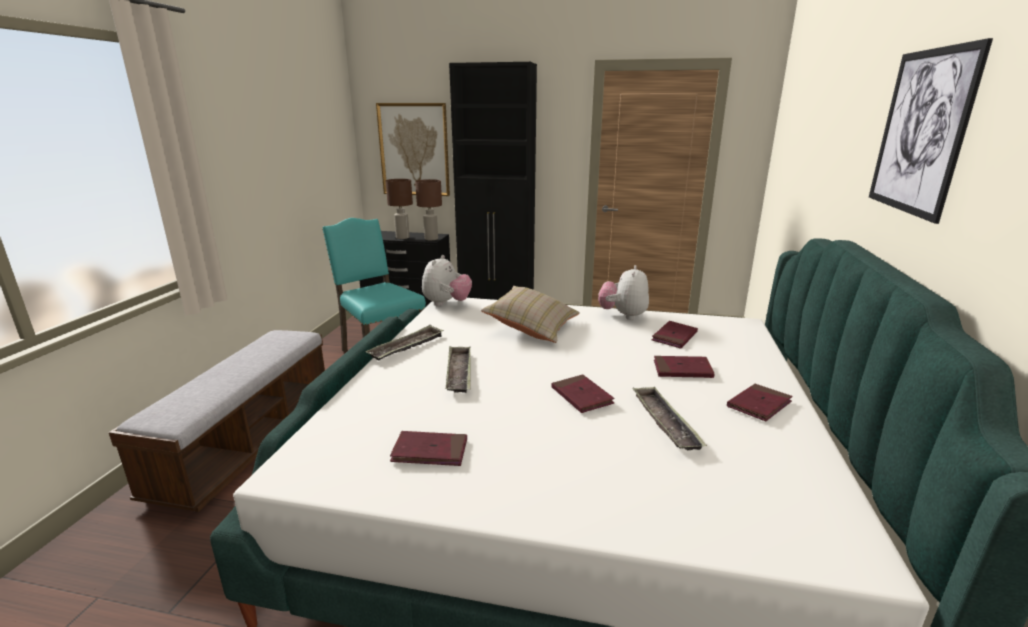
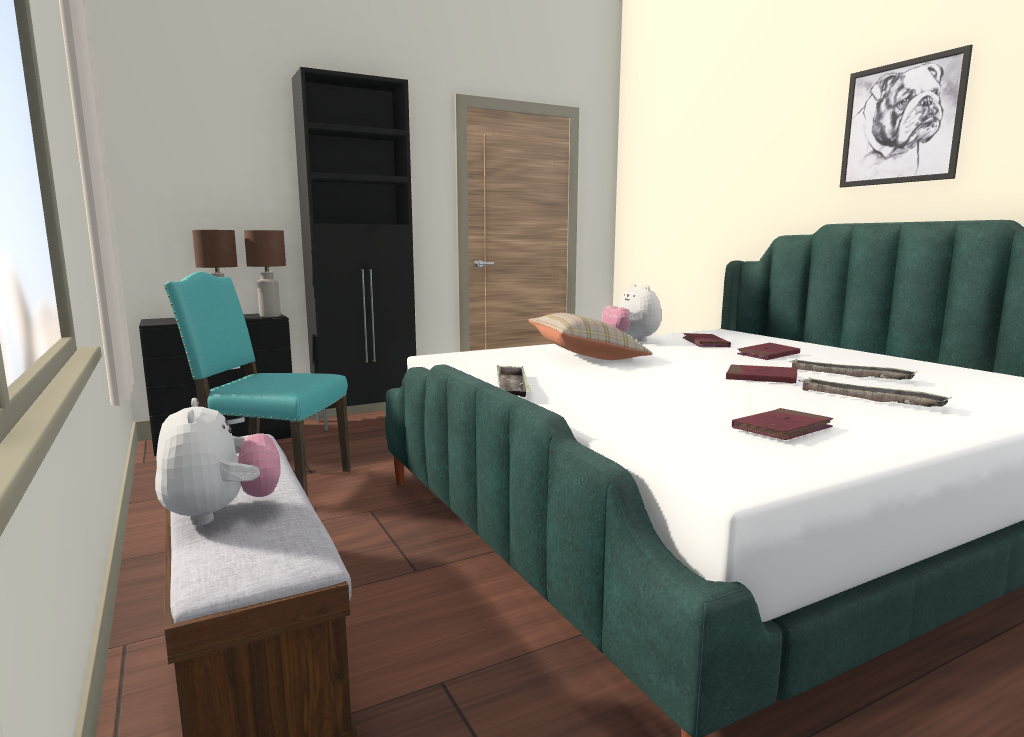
camera: 40 degrees left, 10 degrees down
picture [376,103,450,196] -> none
plush toy [422,255,472,306] -> plush toy moved to [155,398,281,525]
tray [446,346,470,393] -> tray moved to [799,378,952,407]
red book [727,384,793,421] -> none

